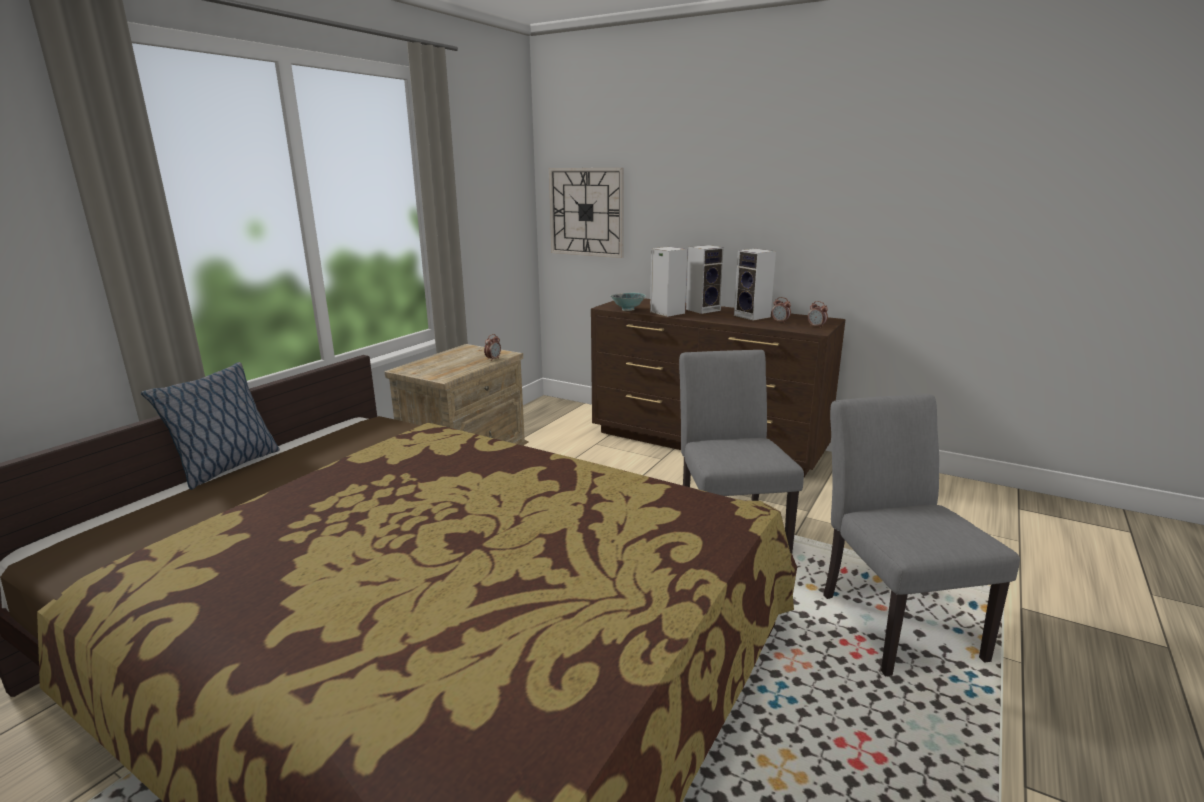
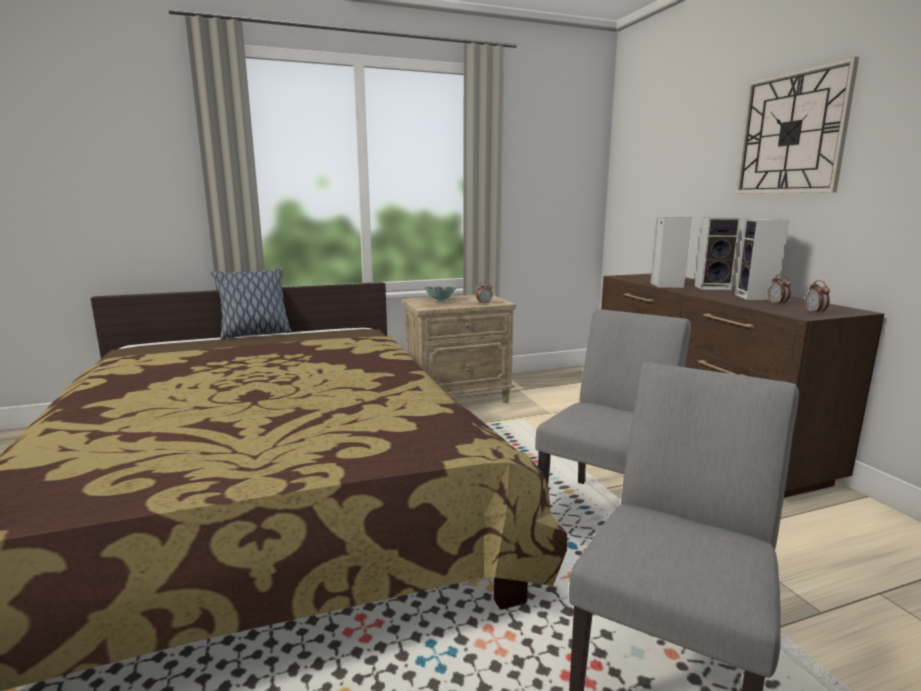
camera: 40 degrees right, 5 degrees down
wall clock [549,168,624,258] -> wall clock moved to [735,57,859,194]
bowl [611,293,646,311] -> bowl moved to [424,286,457,302]

